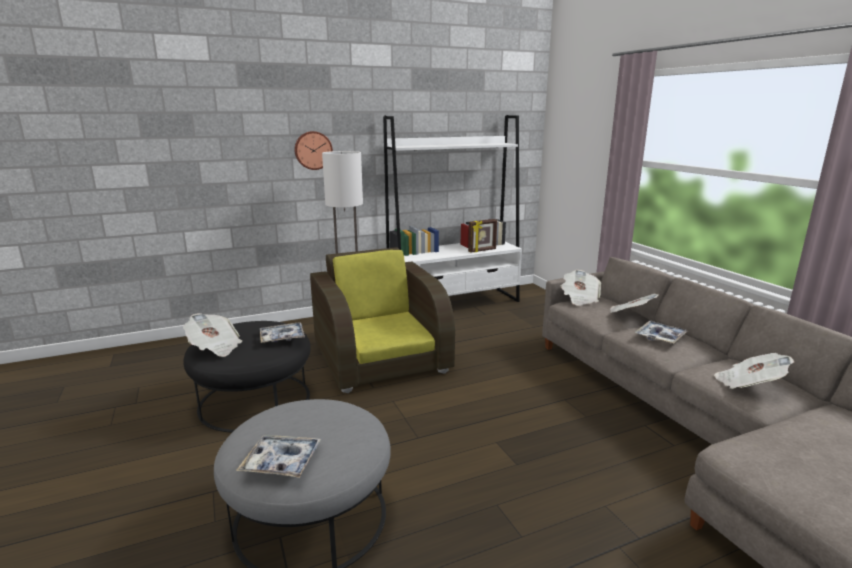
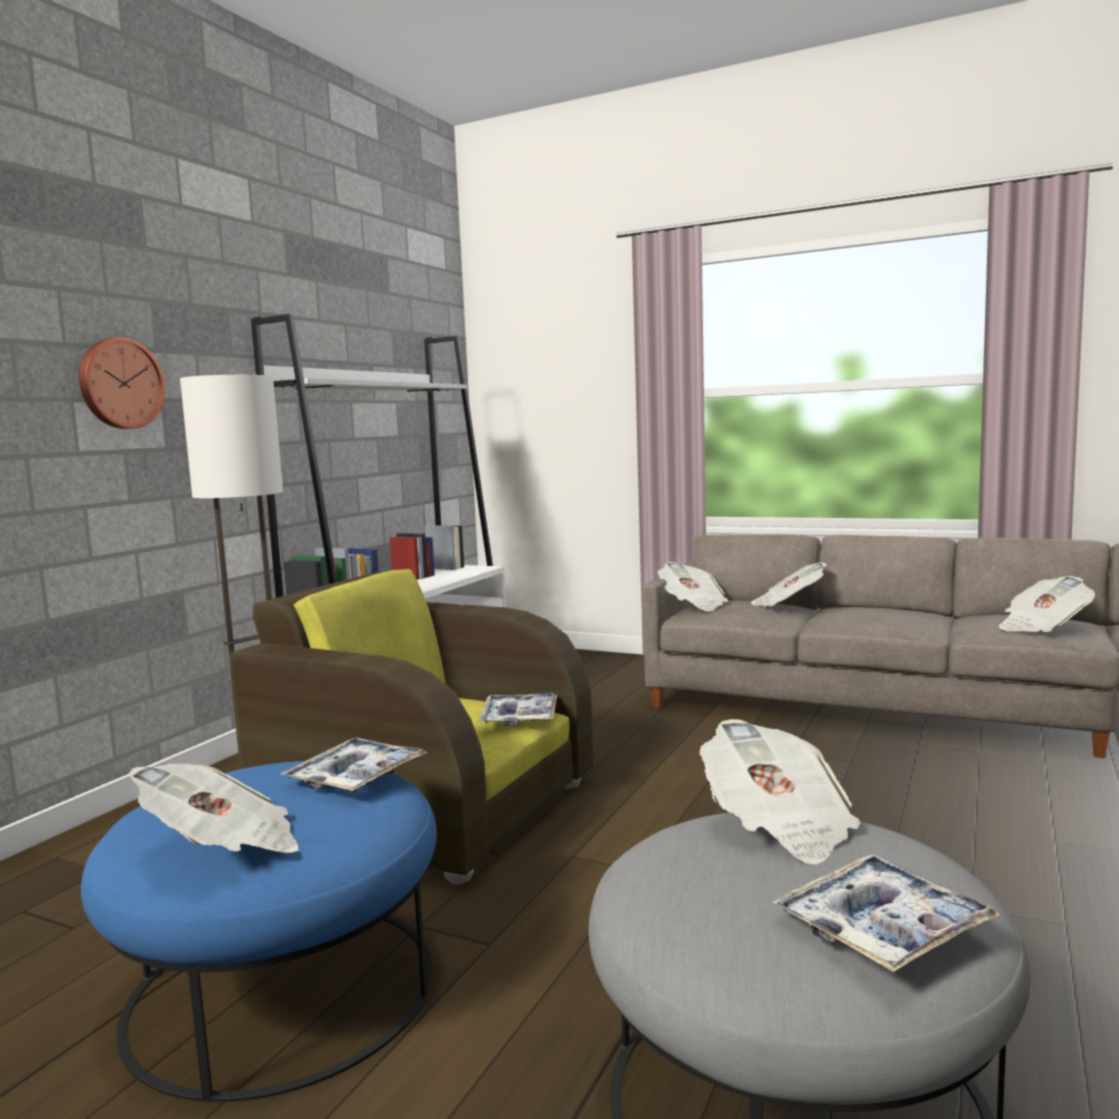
camera: 40 degrees left, 10 degrees down
black ottoman [184,321,311,433] -> blue ottoman [81,761,437,1102]
picture frame [468,219,497,252] -> none
tray [635,321,688,344] -> tray moved to [478,693,558,726]
none -> newspaper [700,719,861,865]

